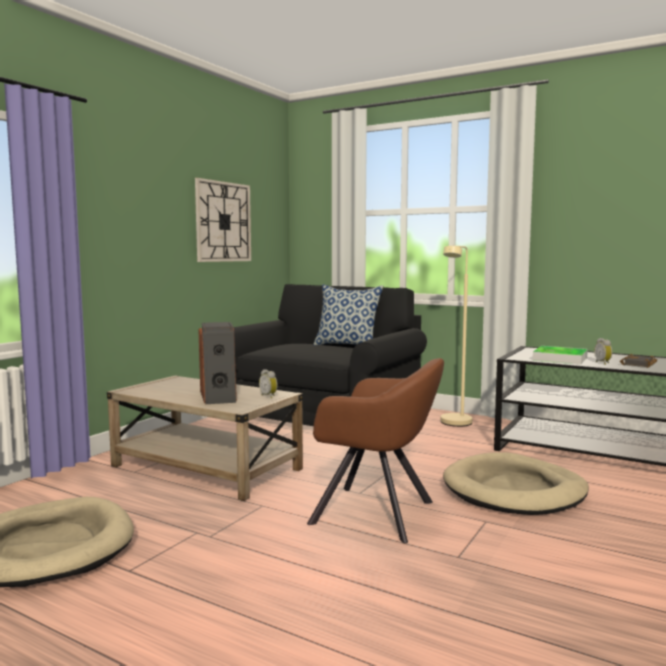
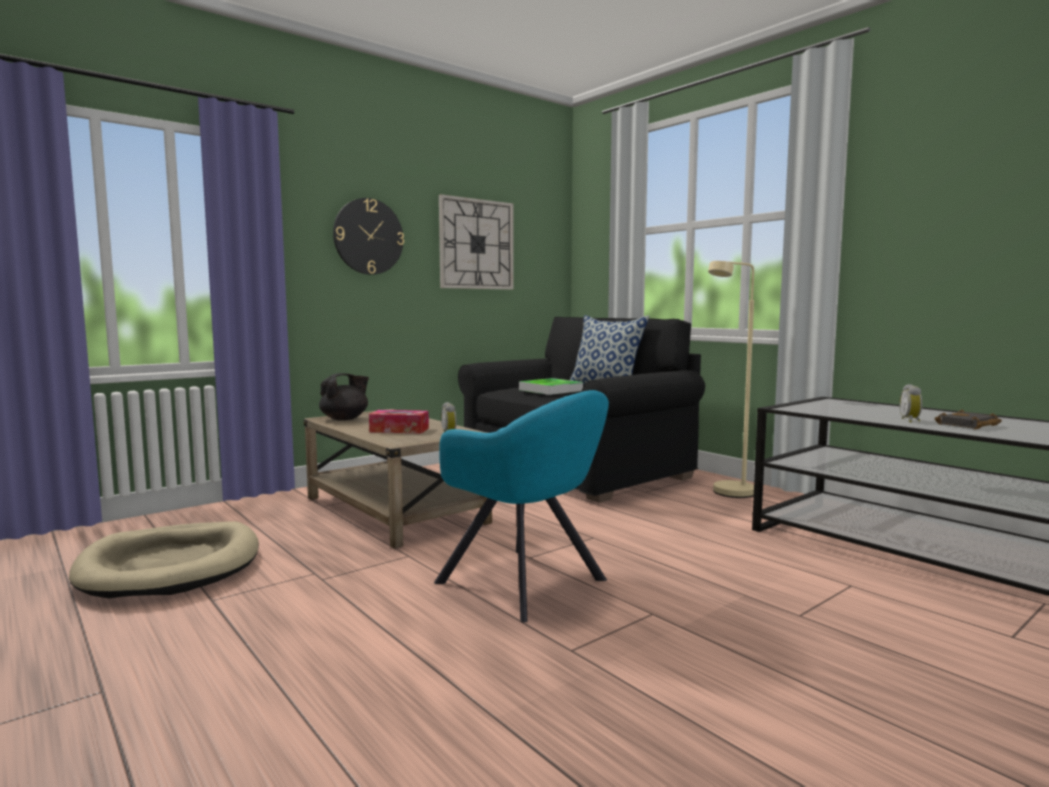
camera: 20 degrees right, 0 degrees up
speaker [198,322,237,404] -> tissue box [369,410,429,434]
brown armchair [307,358,444,543] -> turquoise armchair [434,390,609,623]
beige dog bed [443,453,589,515] -> none
tray [533,346,588,365] -> tray moved to [519,378,583,395]
none -> black teapot [319,373,369,420]
none -> wall clock [333,198,404,275]

